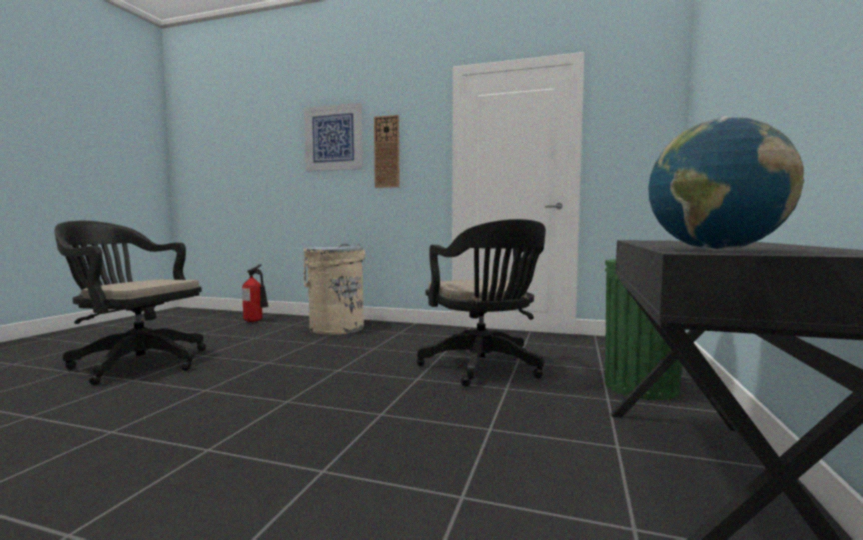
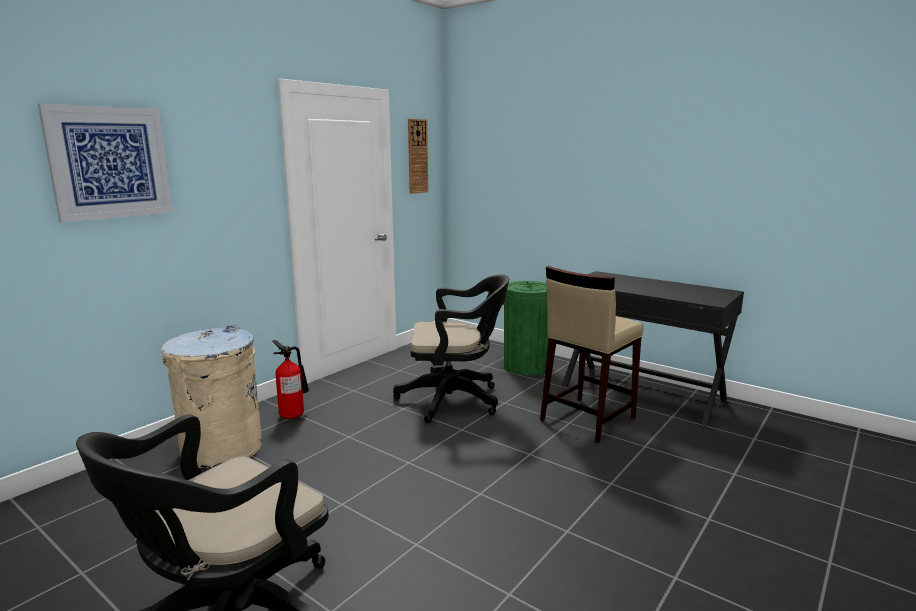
camera: 70 degrees left, 10 degrees up
fire extinguisher [242,265,269,322] -> fire extinguisher moved to [272,340,309,419]
wall clock [374,115,399,188] -> wall clock moved to [408,119,428,194]
globe [648,117,804,251] -> none
none -> beige stool [540,266,644,443]

